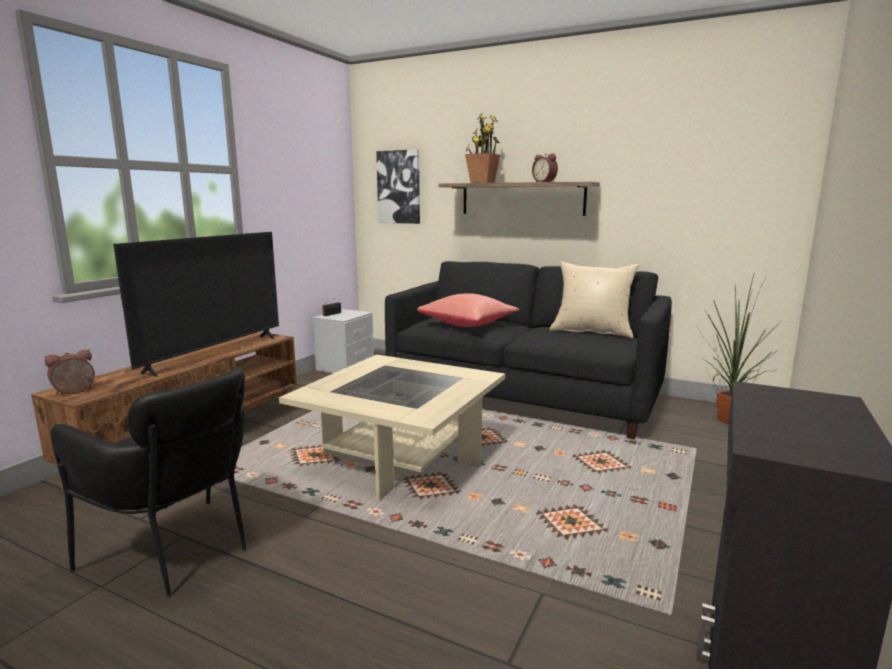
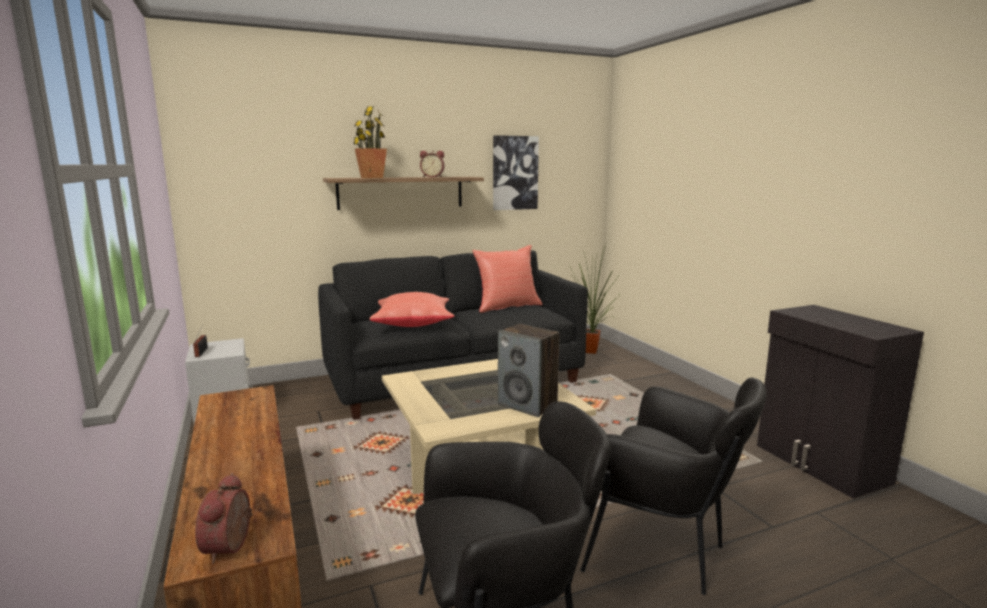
camera: 50 degrees left, 0 degrees up
television [113,232,279,377] -> none
picture [376,149,420,224] -> picture moved to [493,135,539,210]
beige pillow [550,261,640,338] -> red pillow [472,245,542,313]
none -> speaker [498,324,560,417]
none -> black armchair [580,377,767,595]

